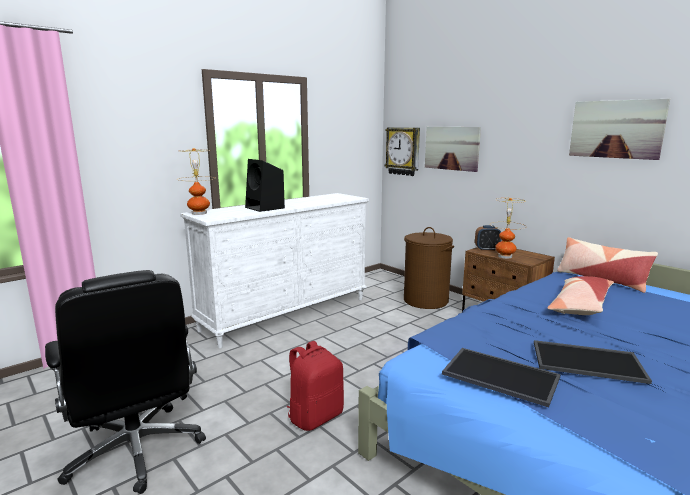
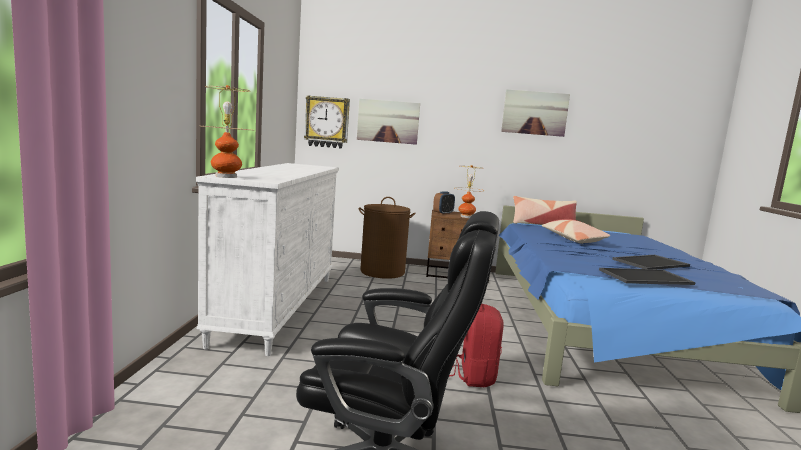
camera: 45 degrees left, 5 degrees down
black speaker [245,159,285,212] -> none

